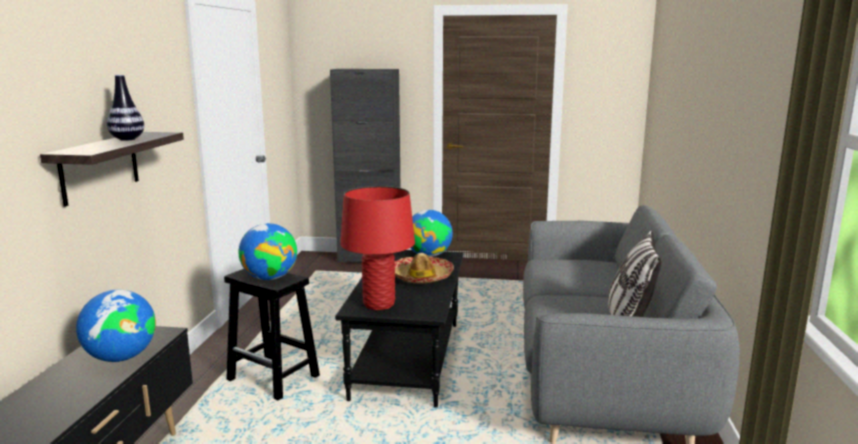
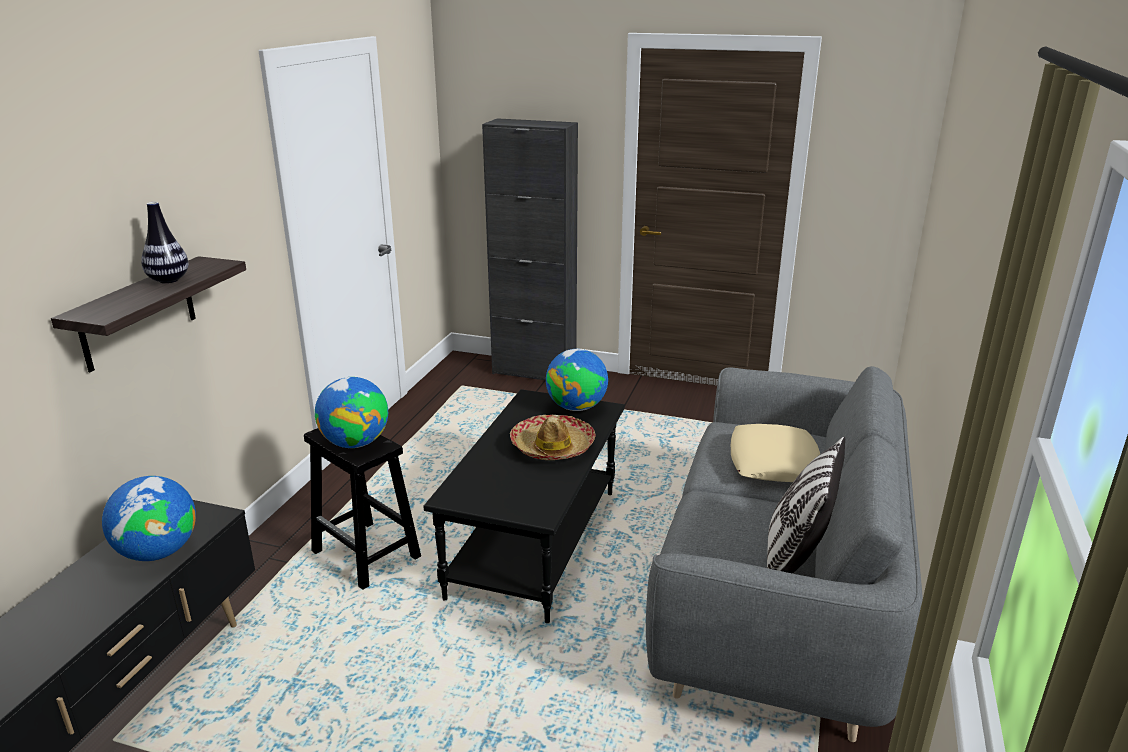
camera: 10 degrees right, 10 degrees up
red table lamp [340,186,415,310] -> none
none -> beige pillow [731,424,820,482]

